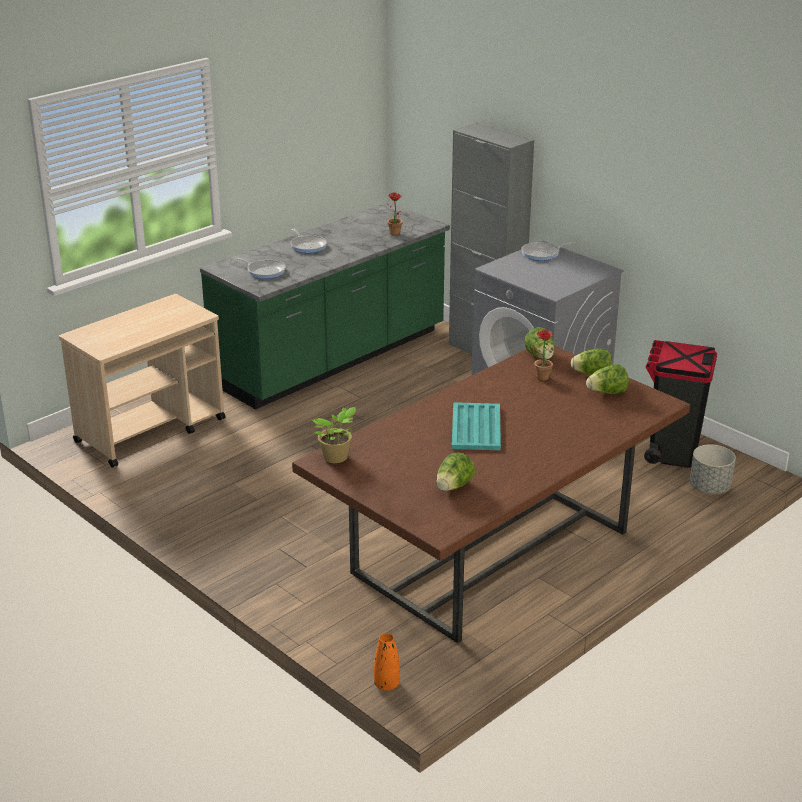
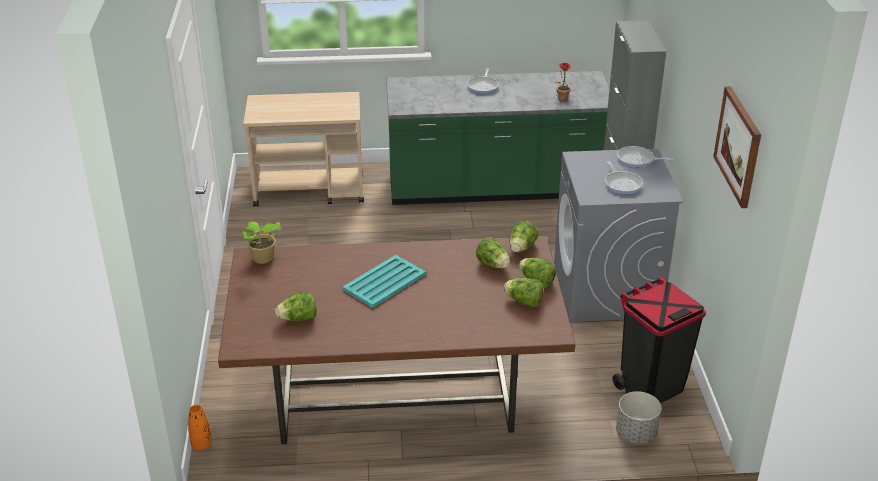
camera: 40 degrees right, 5 degrees up
frying pan [235,257,286,279] -> frying pan moved to [605,161,643,194]
potted plant [525,330,555,381] -> lettuce [476,237,510,269]
none -> picture [713,86,761,208]

